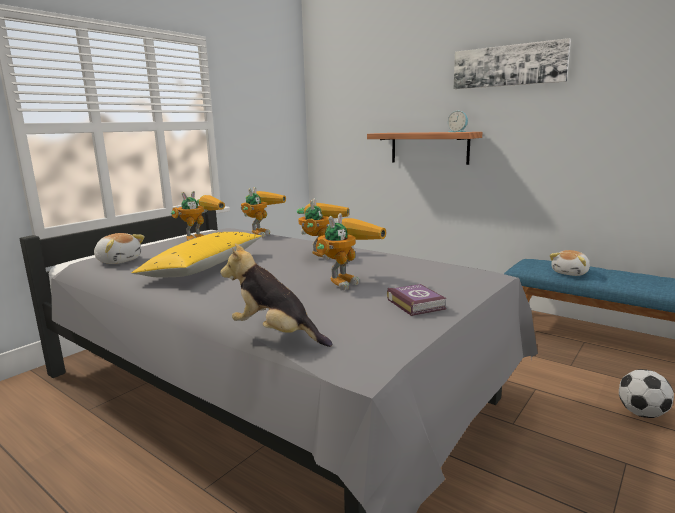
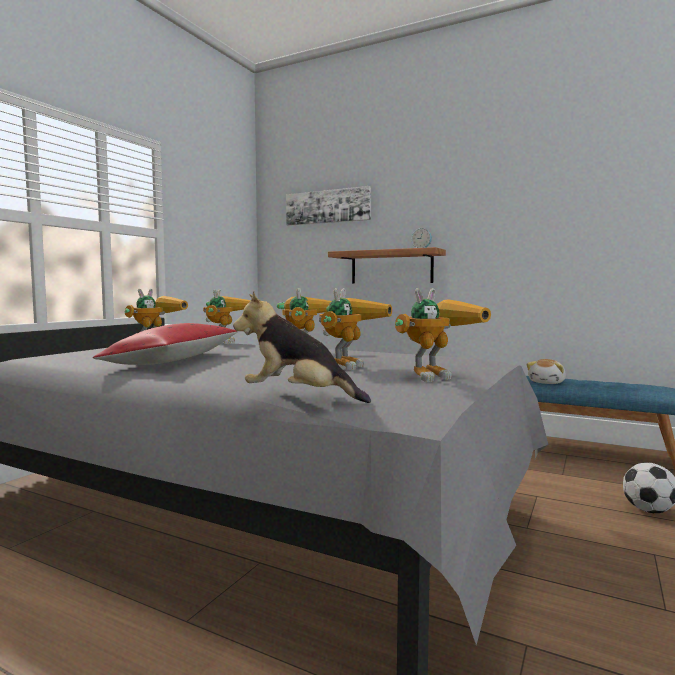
camera: 10 degrees left, 10 degrees down
plush toy [94,233,145,264] -> none
yellow pillow [132,232,262,278] -> red pillow [92,323,238,365]
book [387,284,447,316] -> toy robot [395,288,491,382]
picture [453,38,571,89] -> picture moved to [286,186,371,226]

